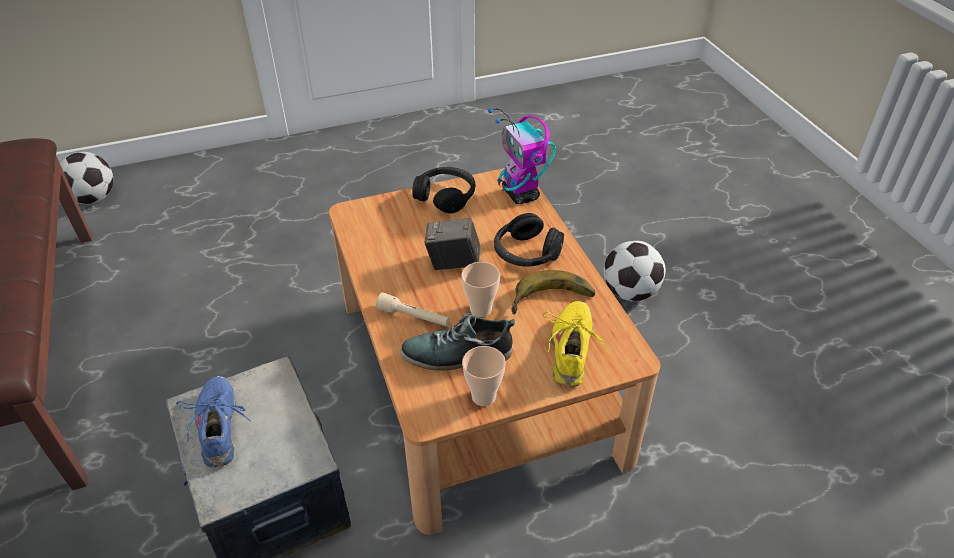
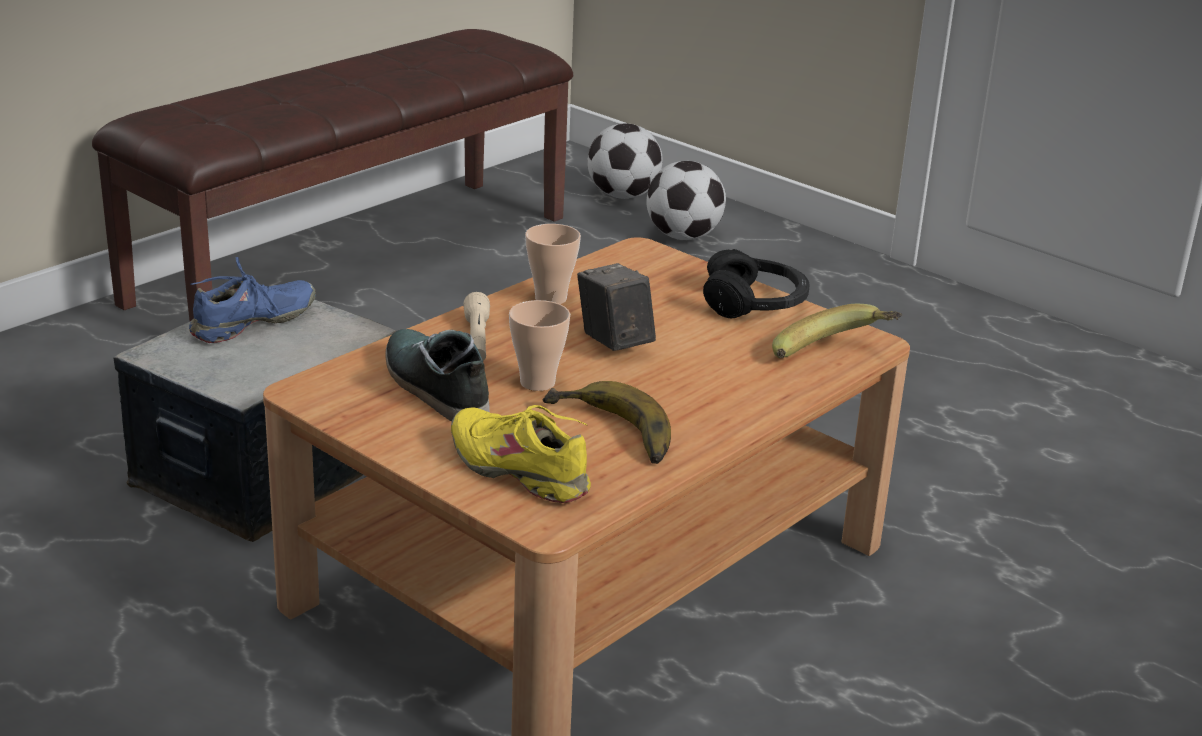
camera: 60 degrees right, 15 degrees down
cup [462,346,506,406] -> cup moved to [525,224,581,304]
toy robot [488,108,556,204] -> banana [772,304,902,358]
black headphones [494,213,564,267] -> none
yellow shoe [543,301,609,387] -> yellow shoe turned 120 degrees counterclockwise [451,405,591,503]
football [603,241,666,301] -> football moved to [646,161,726,240]

